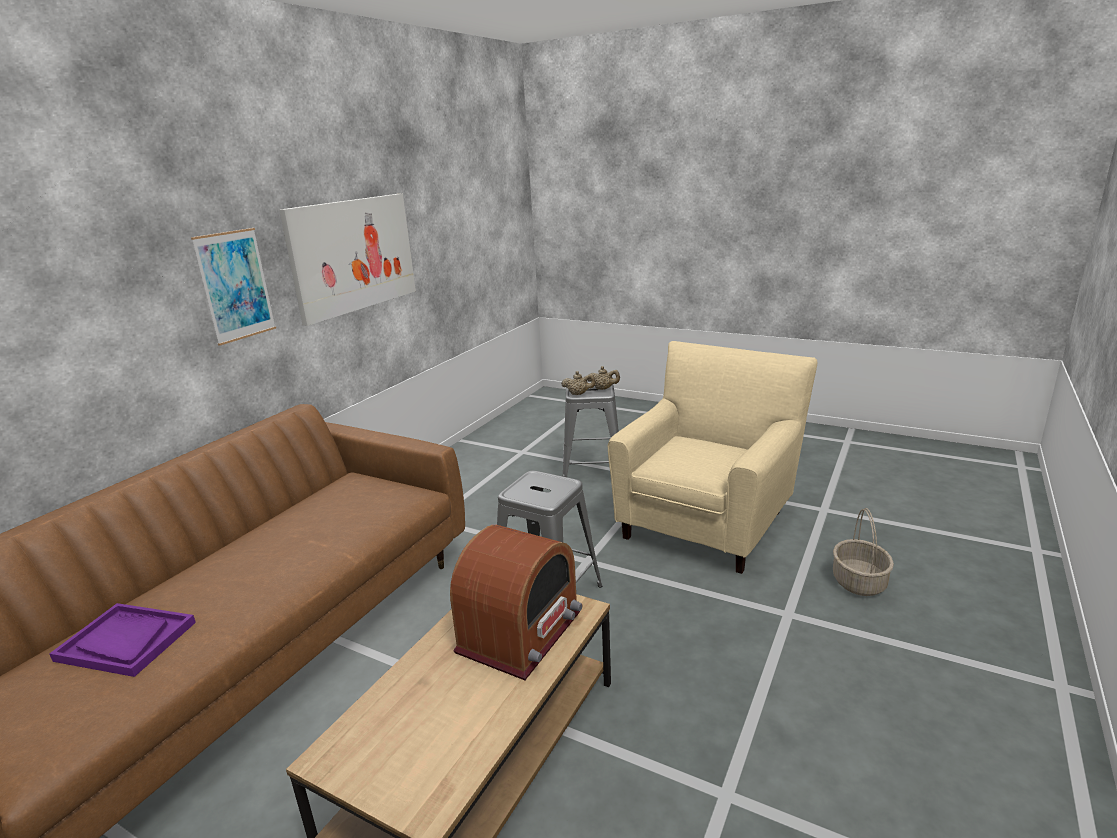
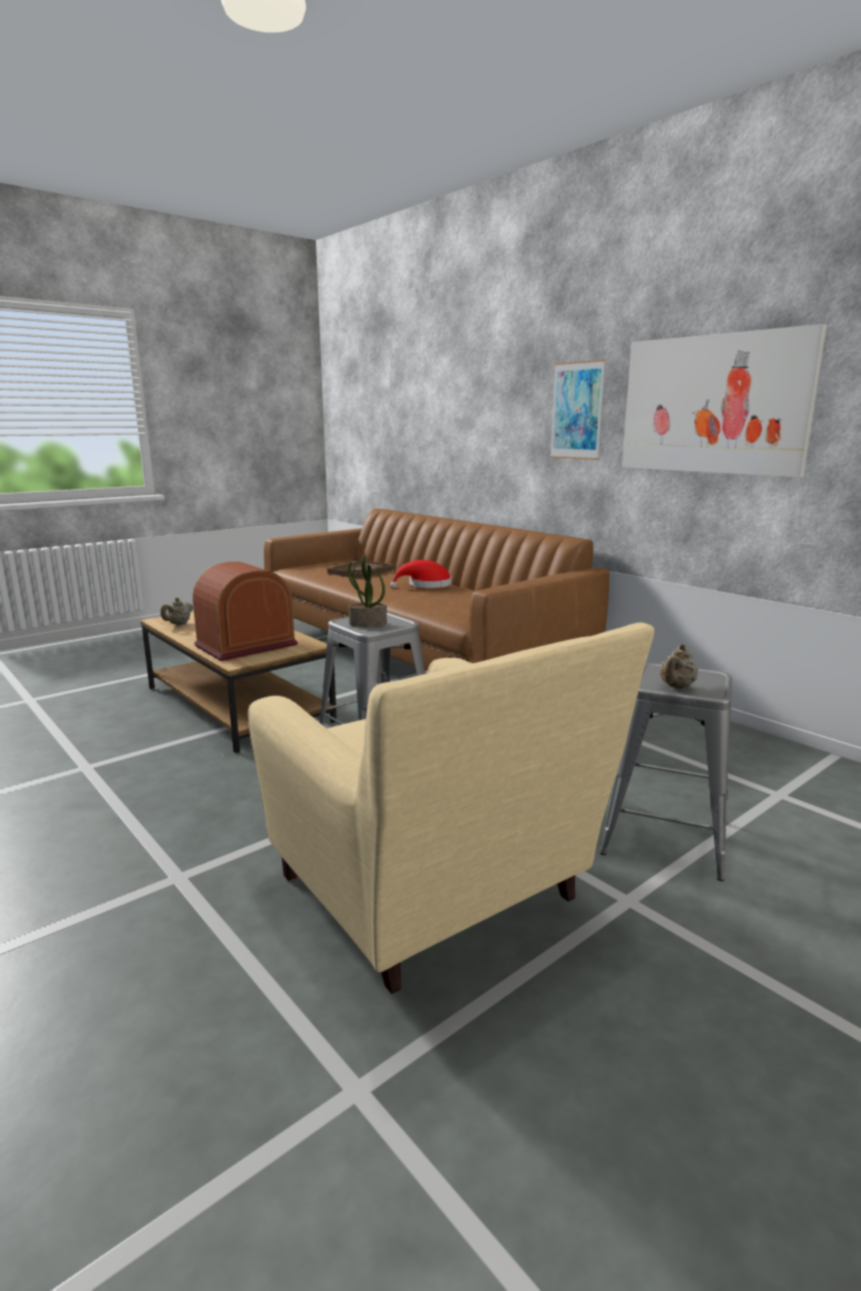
camera: 110 degrees right, 5 degrees down
purple tray [49,603,196,677] -> brown tray [327,560,395,579]
radio [450,525,582,680] -> radio turned 90 degrees clockwise [193,561,298,661]
beige teapot [561,371,596,395] -> beige teapot moved to [161,598,193,625]
basket [833,508,894,596] -> none
none -> potted plant [348,555,387,627]
none -> red hat [390,560,451,588]

